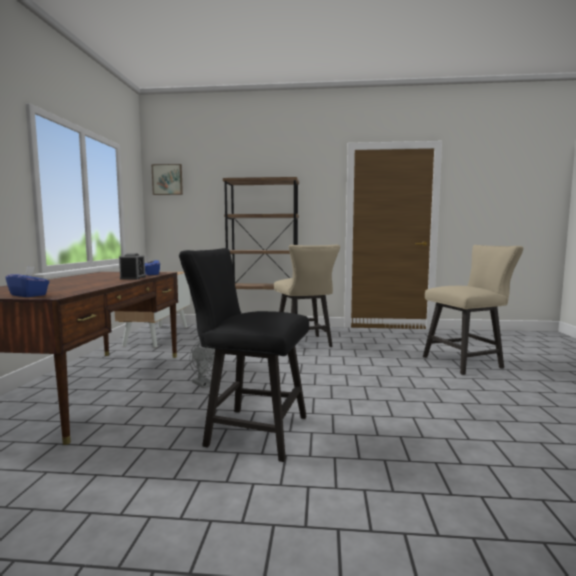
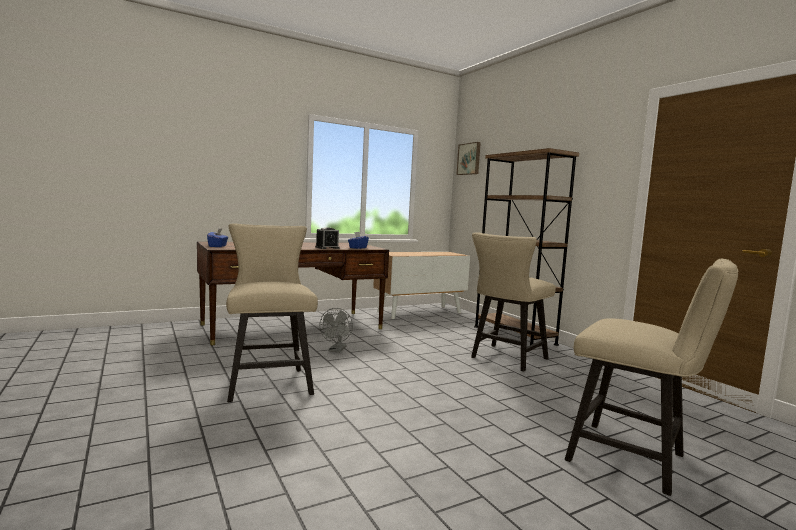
camera: 55 degrees right, 0 degrees up
black chair [179,248,309,462] -> beige chair [226,223,318,402]

